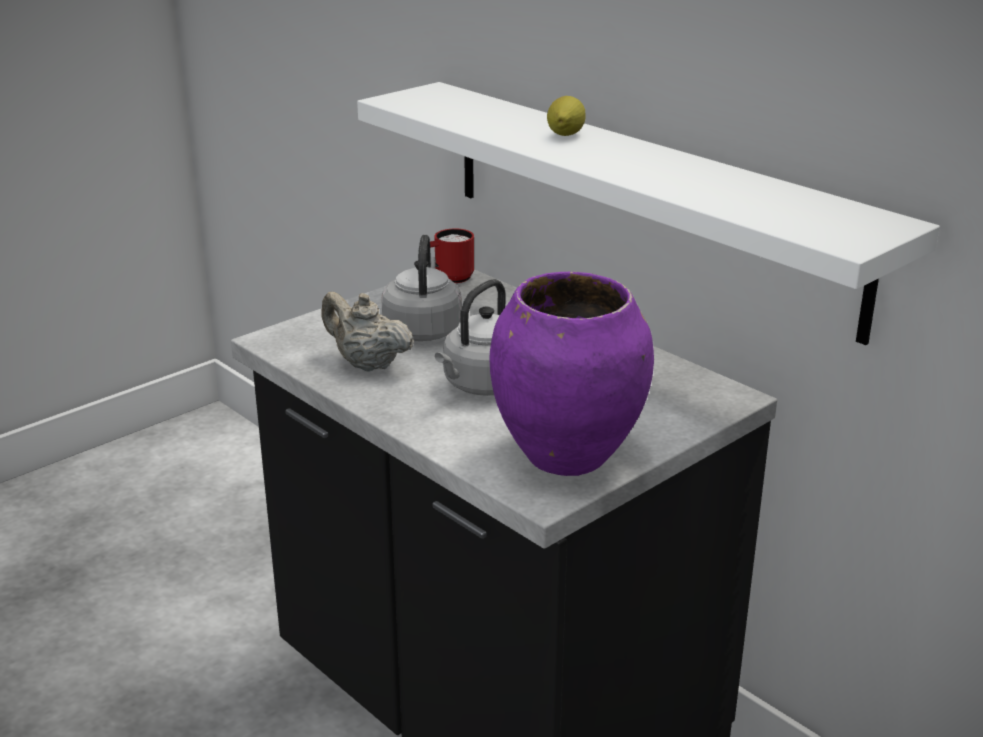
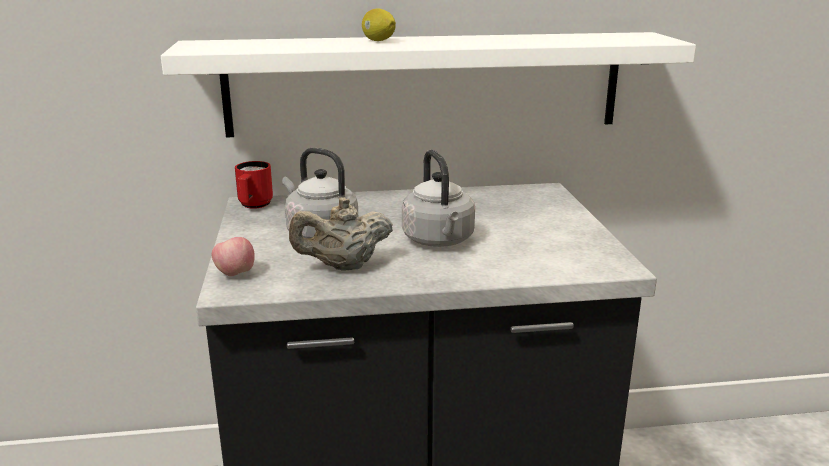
camera: 55 degrees left, 5 degrees down
purple vase [489,272,654,476] -> none
none -> apple [212,237,255,276]

